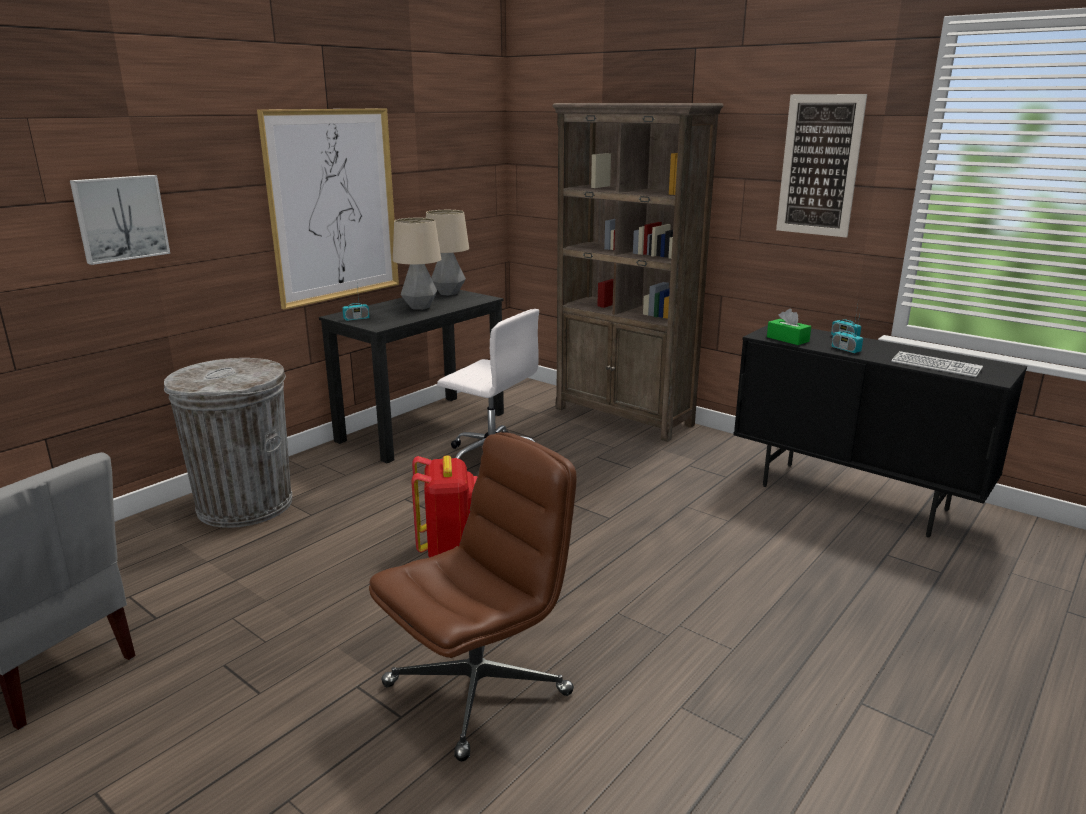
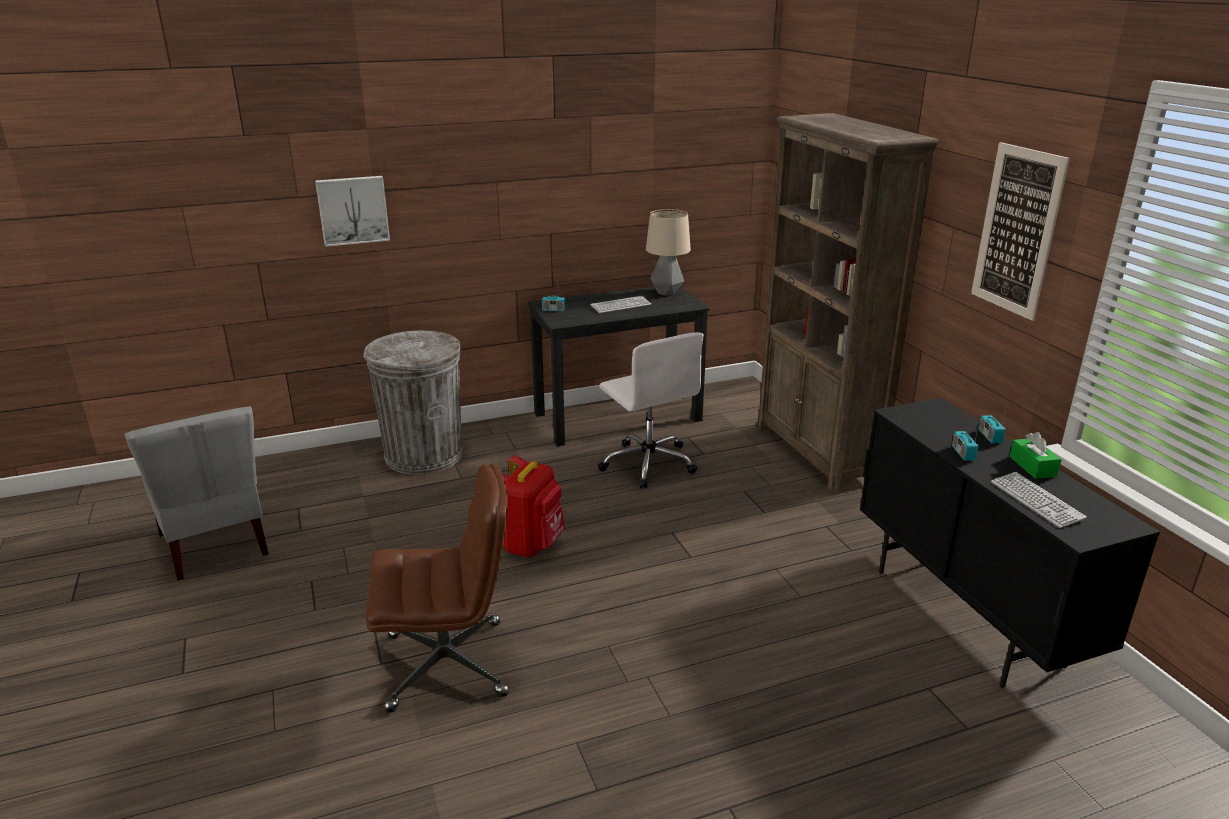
camera: 30 degrees right, 5 degrees up
picture [257,108,399,310] -> none
table lamp [393,218,441,310] -> keyboard [591,296,651,313]
green tissue box [767,309,811,345] -> green tissue box moved to [1010,432,1062,479]

